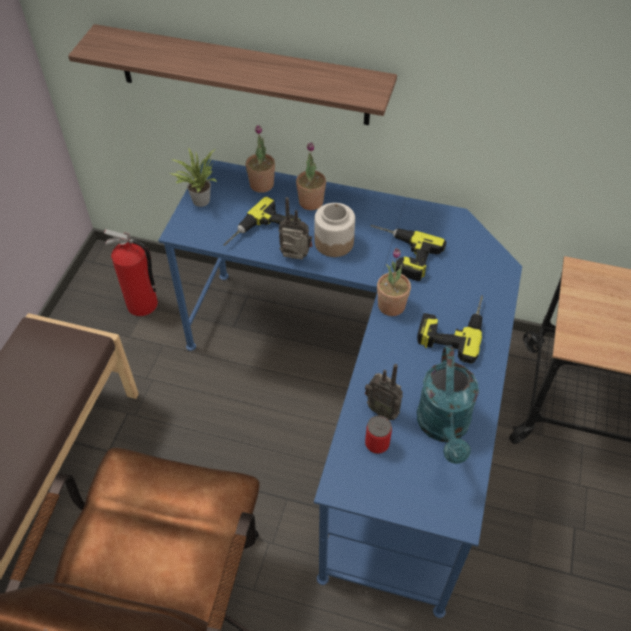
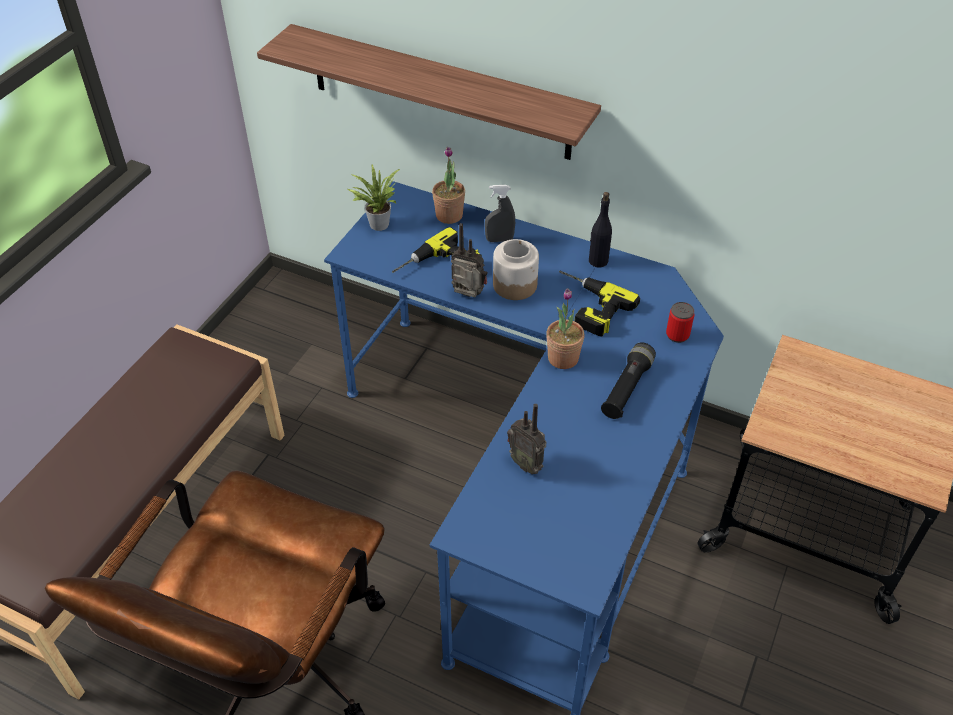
camera: 10 degrees right, 5 degrees down
fire extinguisher [104,229,158,316] -> none
potted plant [296,142,326,210] -> grey spray bottle [485,185,515,242]
can [365,415,392,454] -> can moved to [666,302,694,343]
power drill [417,295,484,364] -> black flashlight [601,342,656,419]
turquoise watering can [417,346,479,464] -> none
none -> black bottle [589,192,612,268]

